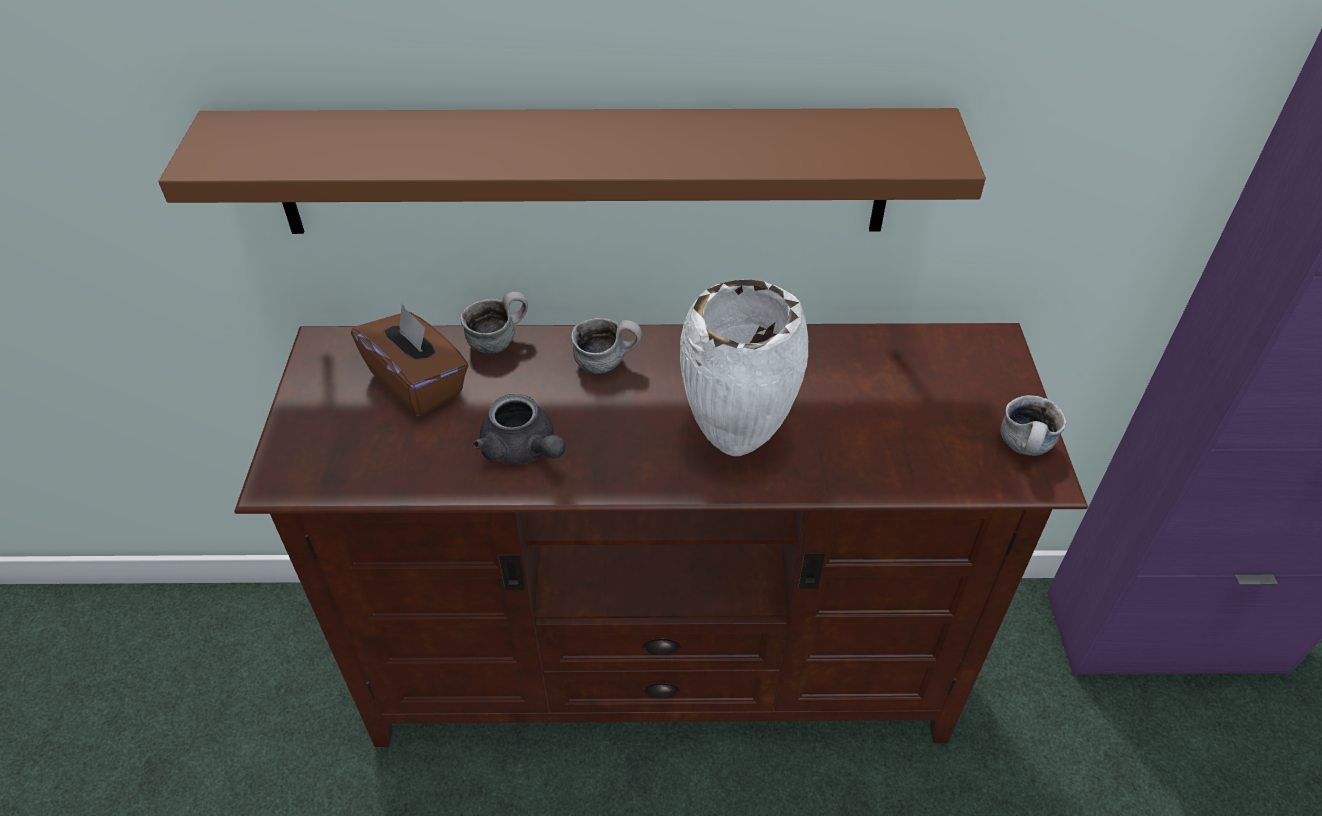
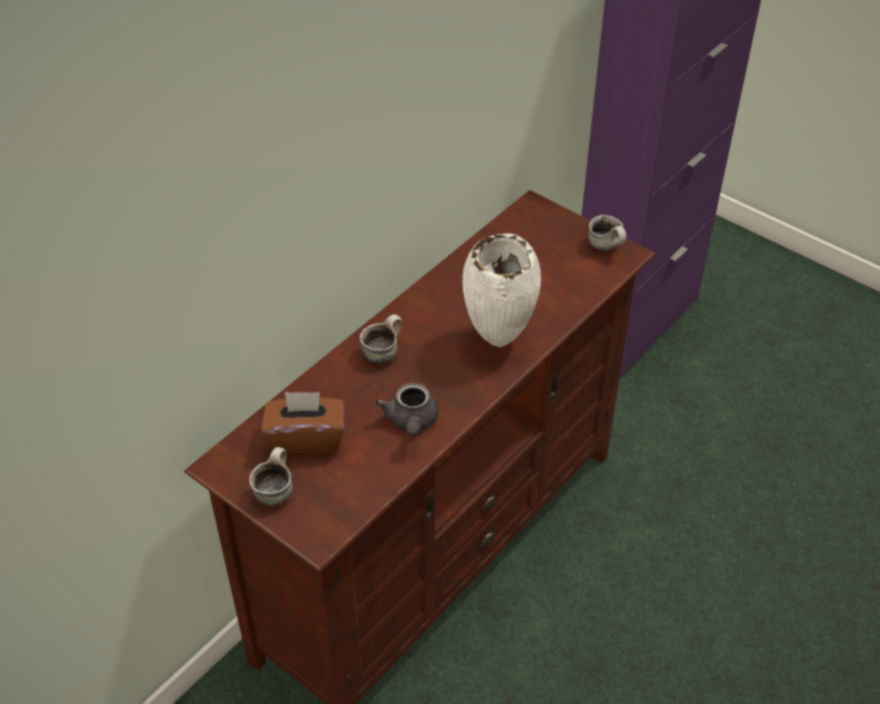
camera: 50 degrees left, 0 degrees up
brown shelf [158,108,986,234] -> none
mug [460,292,528,354] -> mug moved to [249,447,293,506]
grey teapot [473,394,566,465] -> grey teapot turned 90 degrees clockwise [376,383,439,437]

